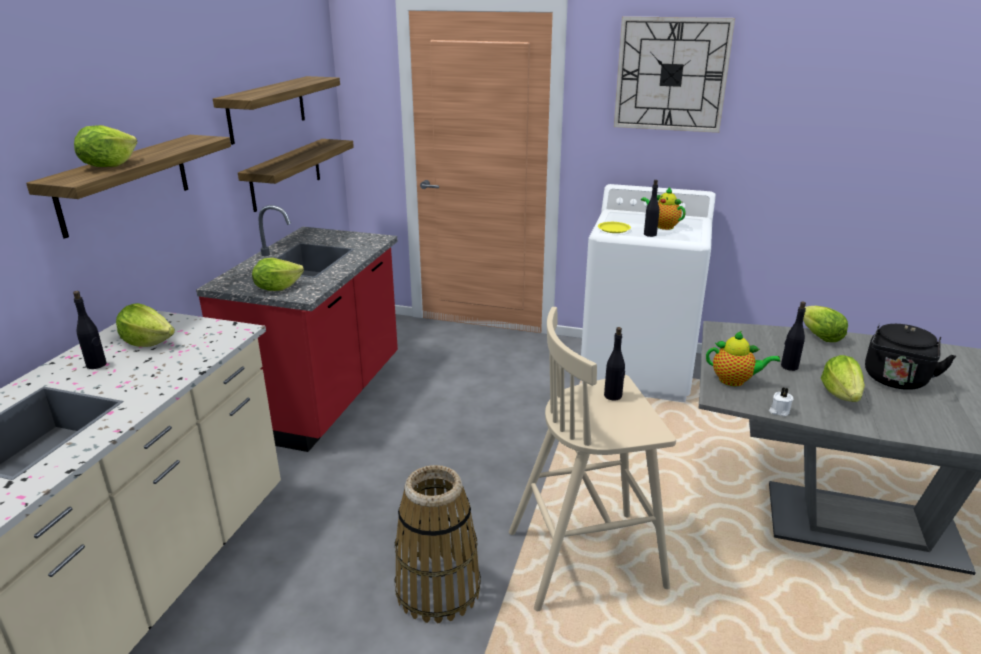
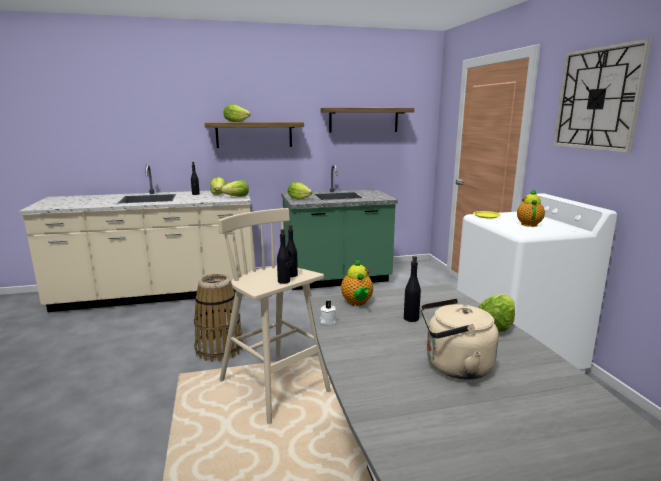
camera: 60 degrees right, 10 degrees down
red counter [196,205,398,452] -> green counter [282,165,398,290]
shelf [238,139,354,212] -> none
black bottle [644,180,659,237] -> black bottle moved to [277,229,290,284]
lettuce [821,355,865,402] -> lettuce moved to [221,180,249,197]
black kettle [865,324,956,390] -> beige kettle [421,298,499,380]

